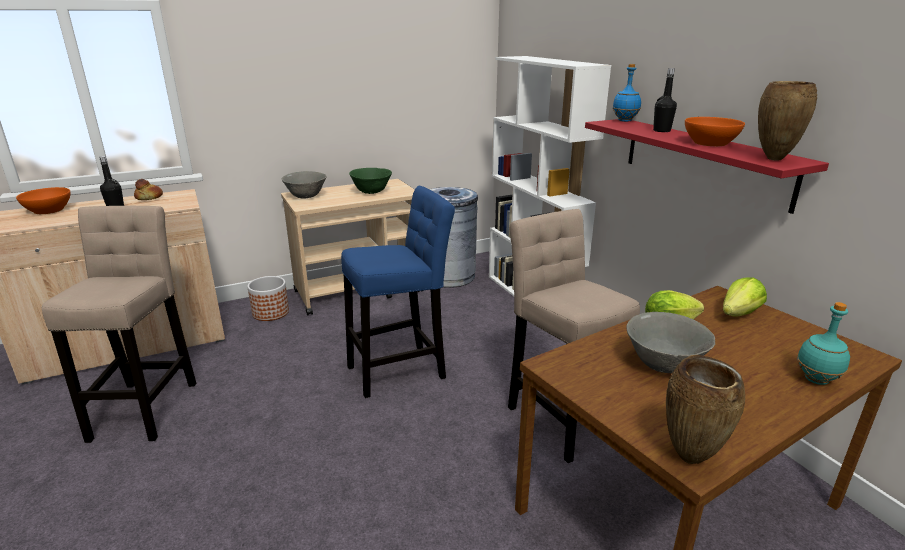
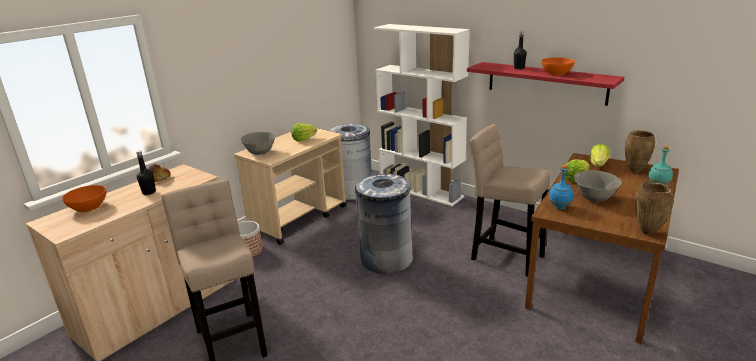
camera: 25 degrees left, 0 degrees up
blue stool [341,186,455,398] -> grey trash can [355,174,413,274]
green bowl [349,168,392,194] -> lettuce [291,123,317,141]
blue bottle [613,64,641,122] -> blue bottle moved to [549,165,573,209]
brown vase [758,81,817,161] -> brown vase moved to [625,131,655,173]

